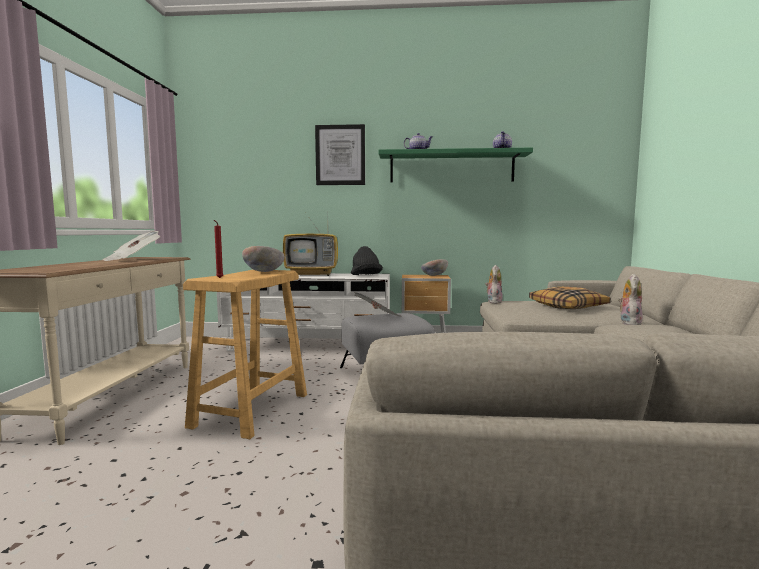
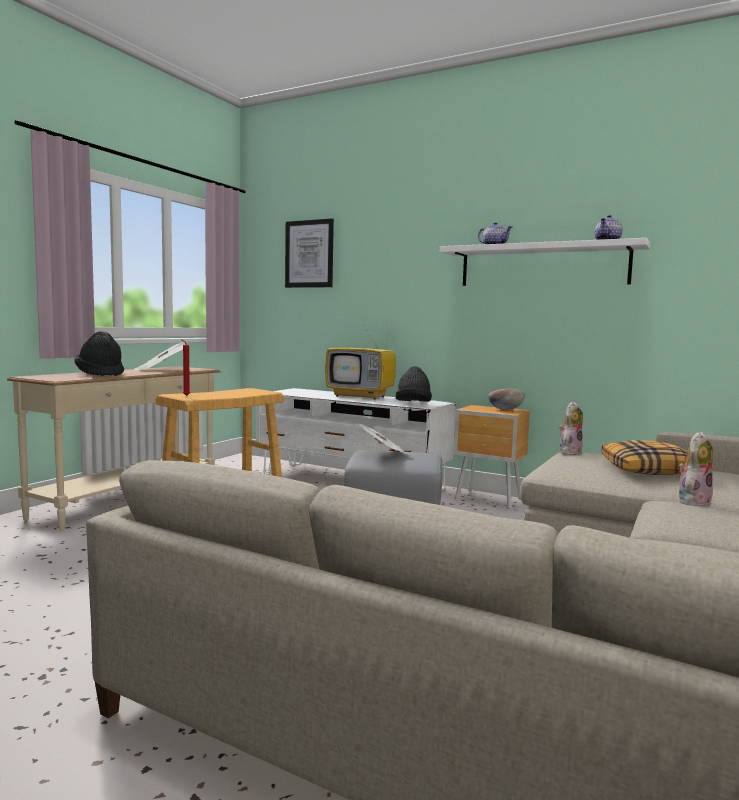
camera: 25 degrees right, 0 degrees up
bowl [242,246,285,272] -> none
picture [315,124,365,185] -> picture moved to [285,218,334,288]
green shelf [379,148,533,182] -> white shelf [440,238,651,286]
none -> black hat [74,331,124,376]

